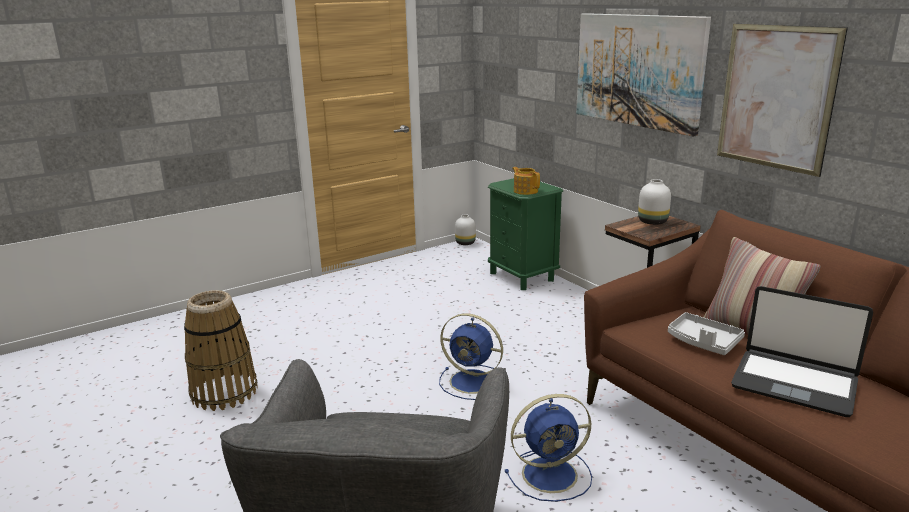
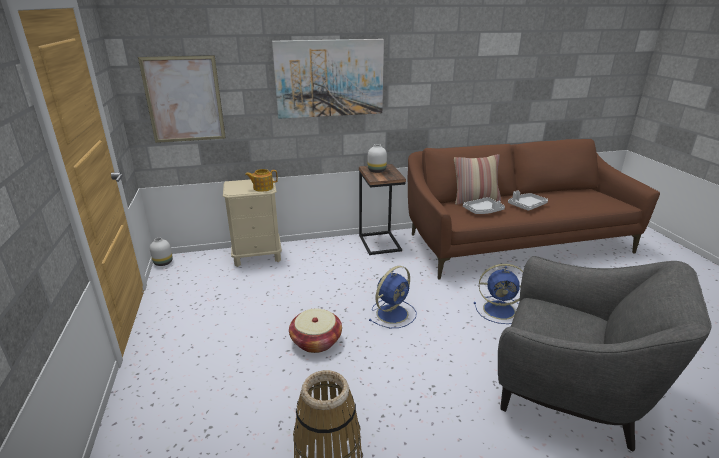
camera: 70 degrees left, 5 degrees up
green nightstand [488,178,563,290] -> beige nightstand [223,178,282,267]
blue fan [504,394,592,502] -> blue fan turned 90 degrees clockwise [474,264,523,324]
picture [717,24,848,177] -> picture moved to [138,55,226,143]
laptop [731,286,873,417] -> grey tray [508,190,548,211]
none -> basket [289,309,342,353]

